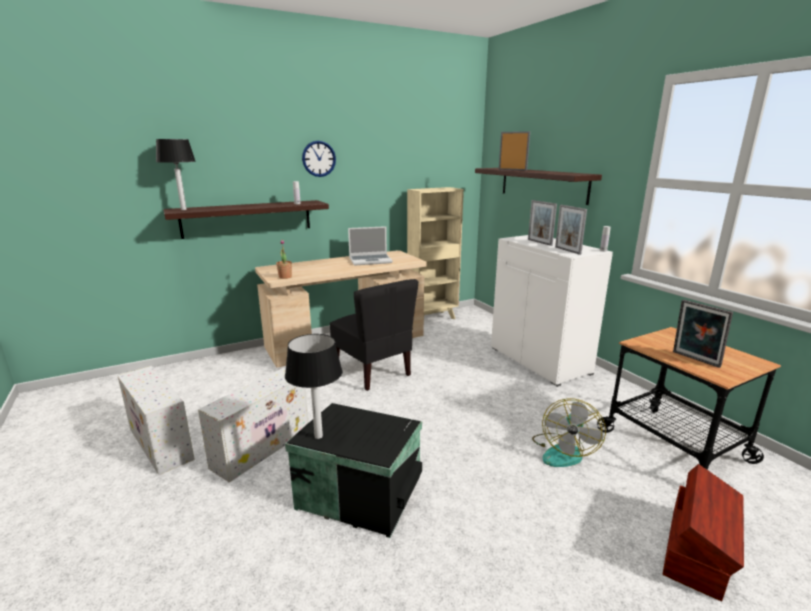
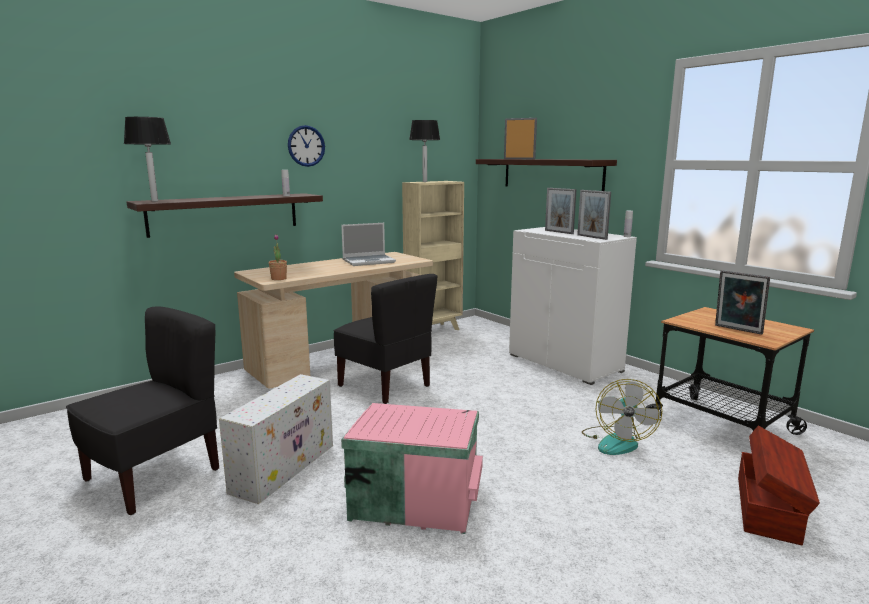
camera: 10 degrees left, 5 degrees down
white storage box [118,366,195,475] -> black chair [66,307,219,515]
table lamp [285,334,342,439] -> table lamp moved to [409,120,440,182]
black storage box [285,403,422,538] -> pink storage box [341,403,483,534]

